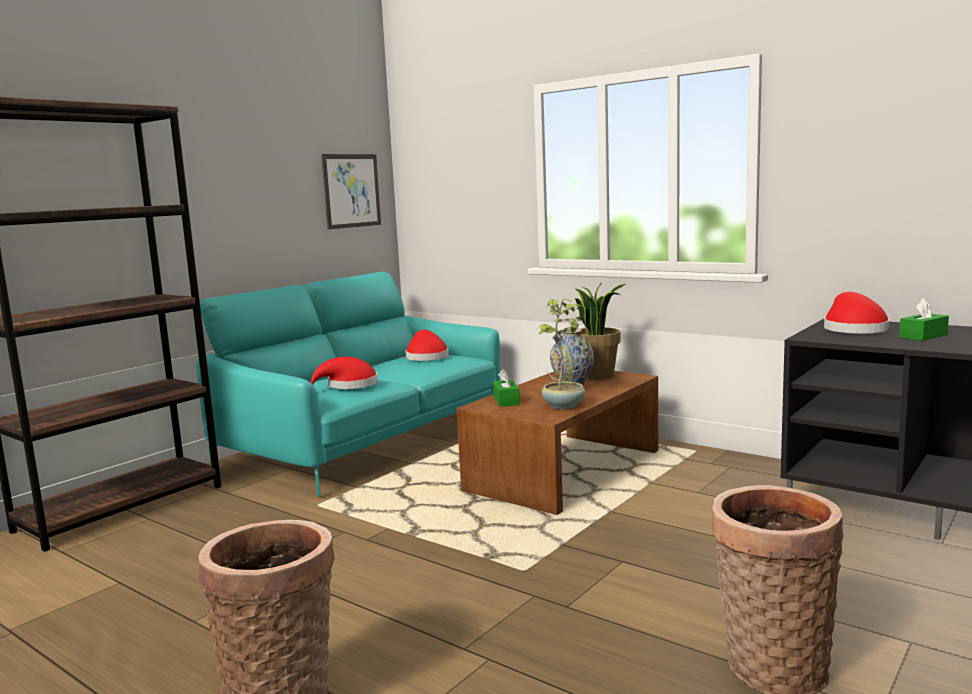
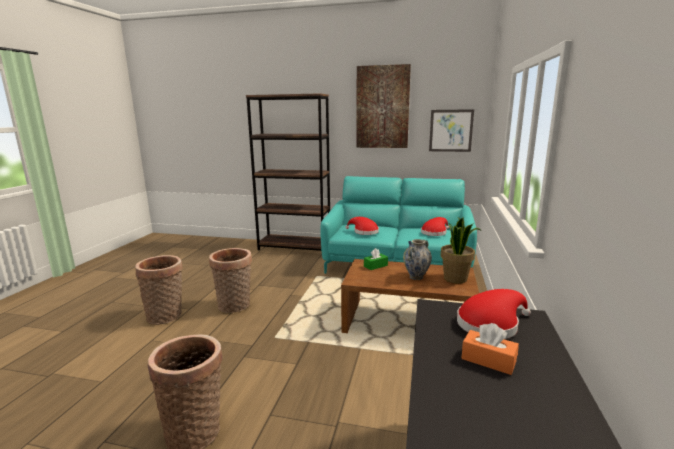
camera: 65 degrees right, 5 degrees up
potted plant [537,299,587,409] -> none
green tissue box [899,298,949,341] -> orange tissue box [461,323,519,375]
none -> basket [209,248,252,313]
none -> picture [356,64,411,148]

